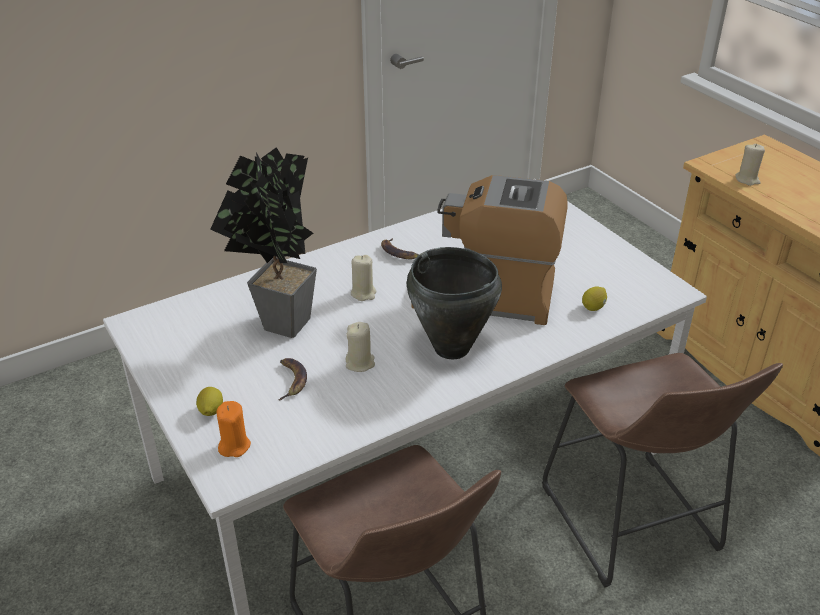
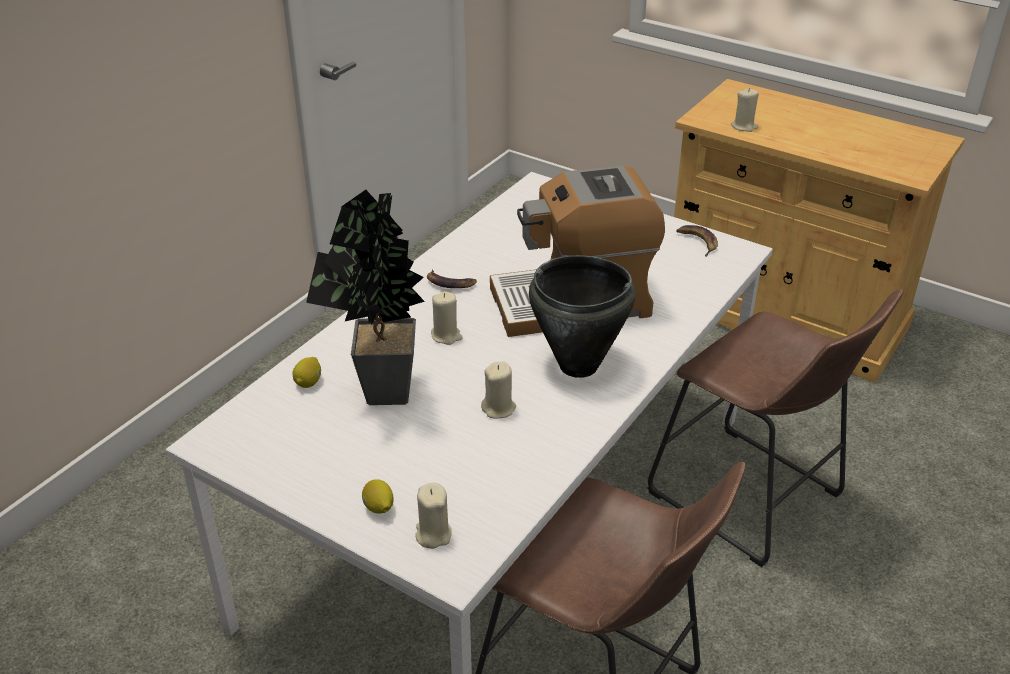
camera: 25 degrees left, 0 degrees up
orange candle [217,401,251,457] -> beige candle [415,483,452,549]
banana [278,358,307,400] -> banana moved to [676,225,718,257]
lemon [582,286,607,311] -> lemon moved to [292,357,321,388]

